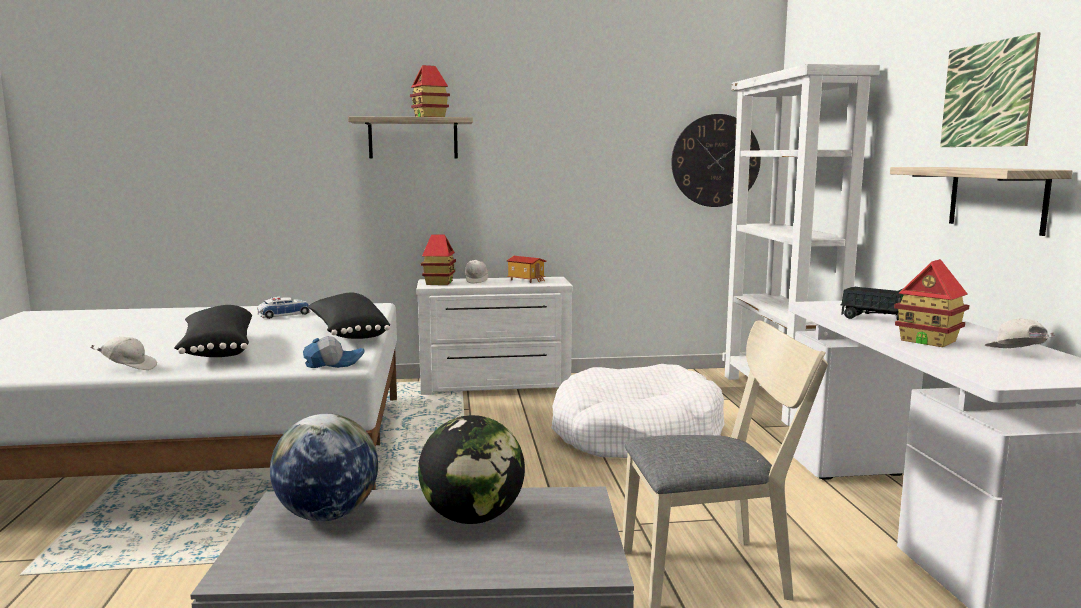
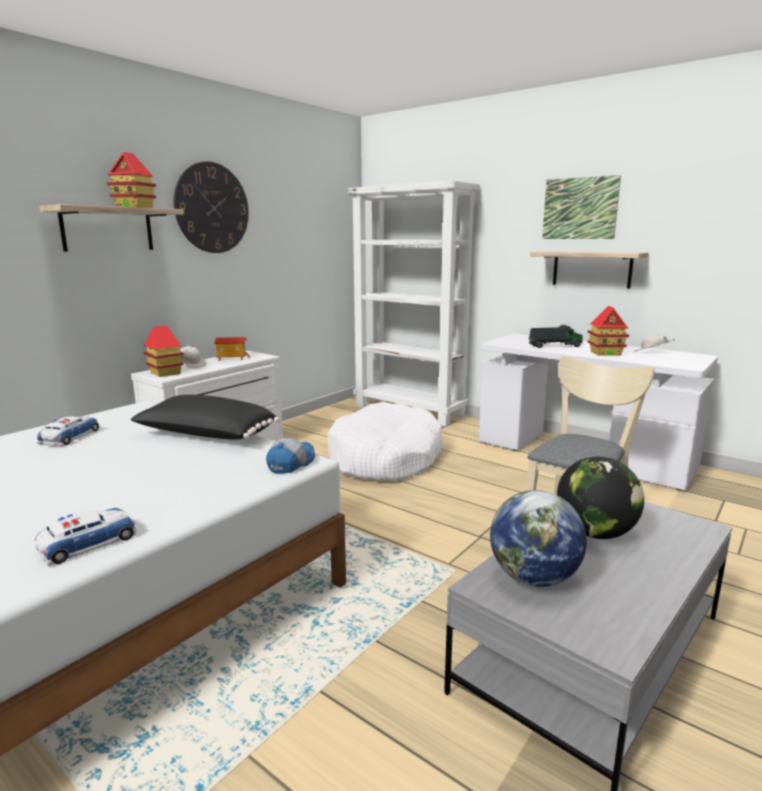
camera: 45 degrees left, 5 degrees up
white cap [90,337,157,370] -> toy car [35,508,136,566]
black pillow [174,305,252,357] -> none
wall clock [671,114,761,207] -> wall clock moved to [173,161,249,253]

